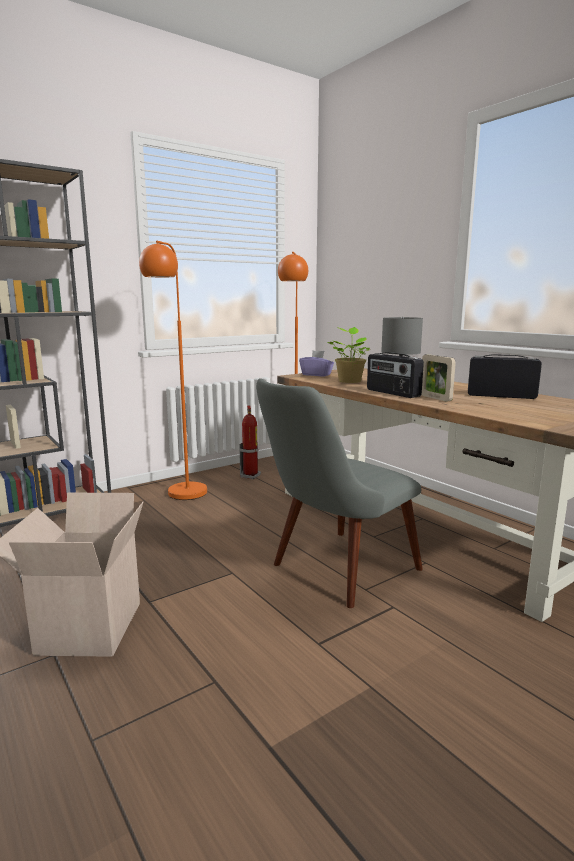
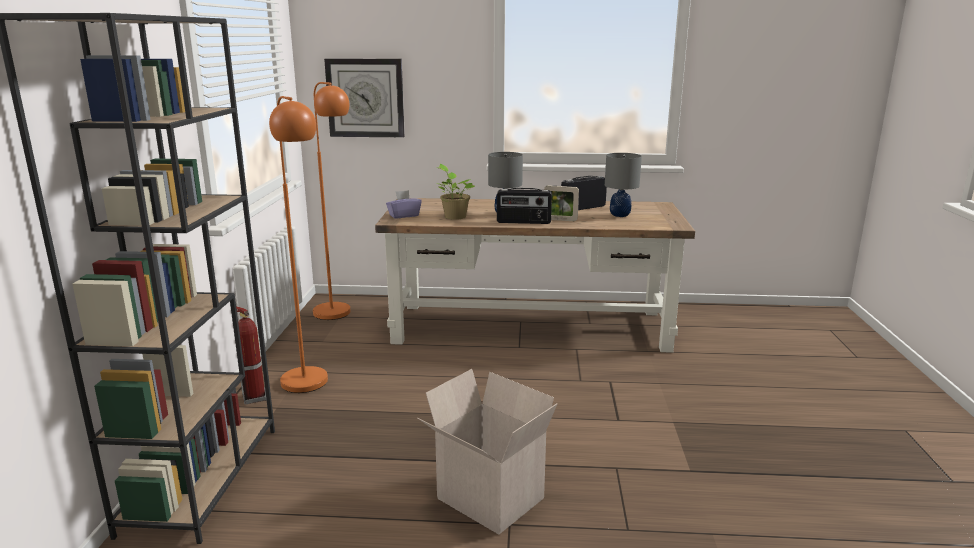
camera: 50 degrees left, 5 degrees up
fire extinguisher [239,406,261,479] -> fire extinguisher moved to [236,306,266,405]
grey chair [256,378,423,608] -> none
none -> wall clock [324,59,405,137]
none -> grey table lamp [605,153,642,217]

